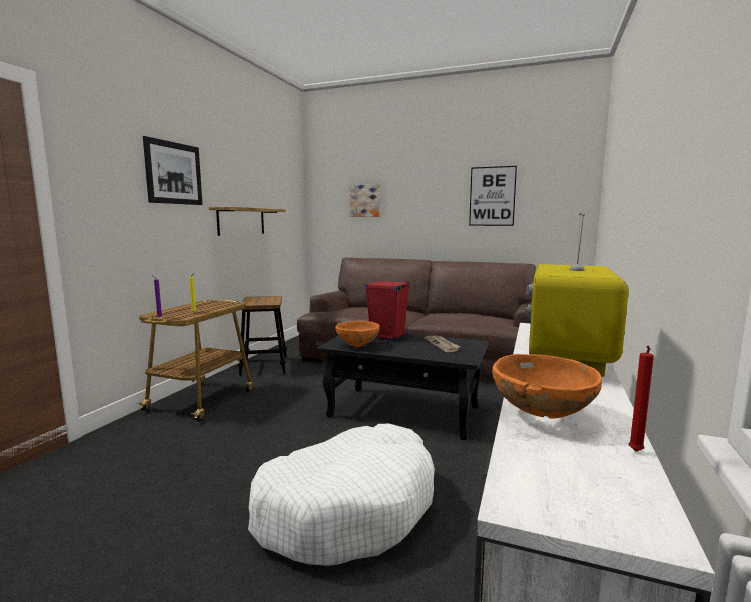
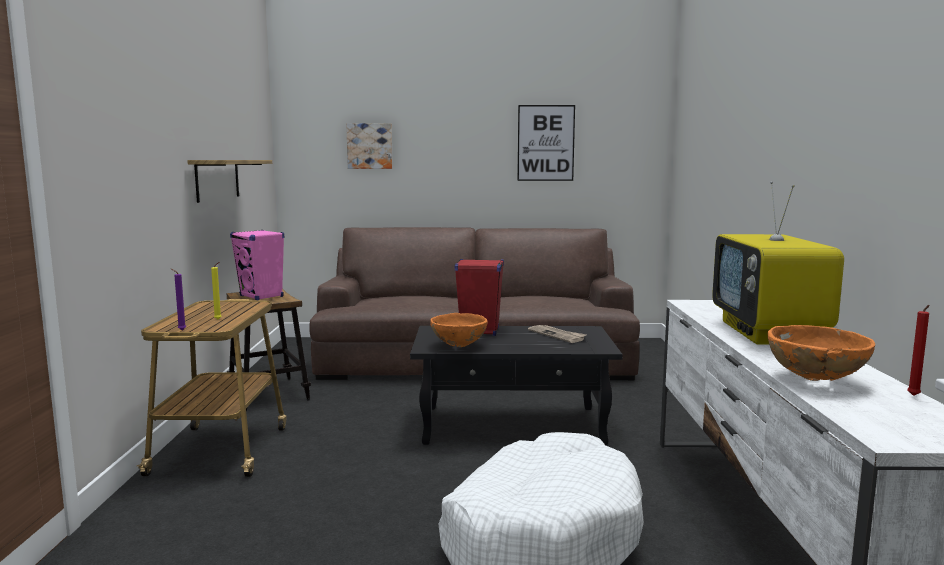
camera: 20 degrees left, 0 degrees up
picture [143,136,203,205] -> none
none -> pink speaker [230,230,284,300]

